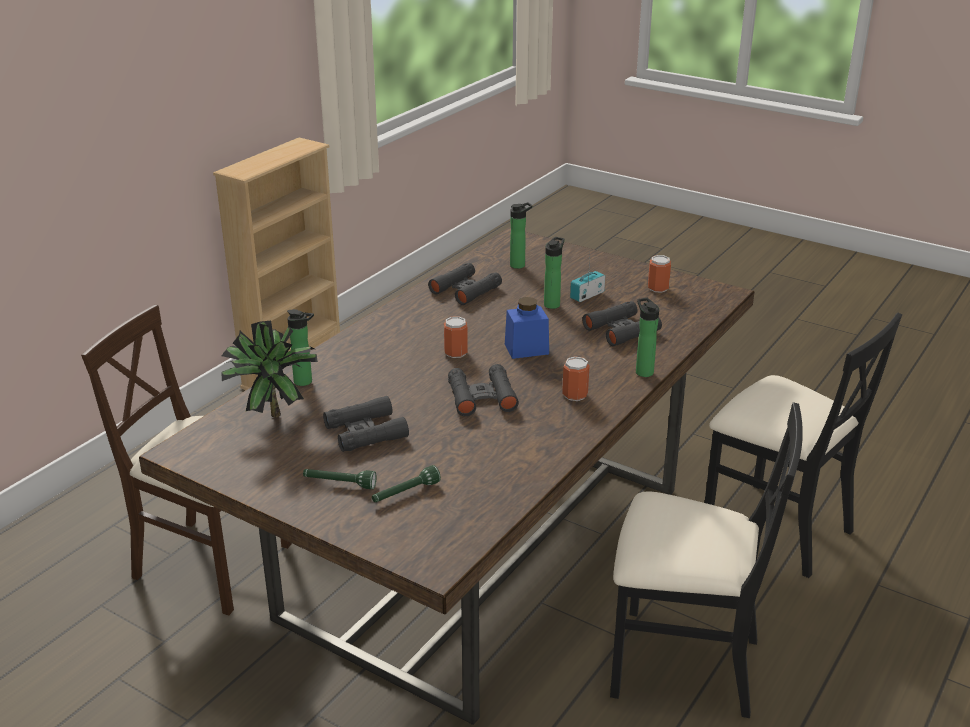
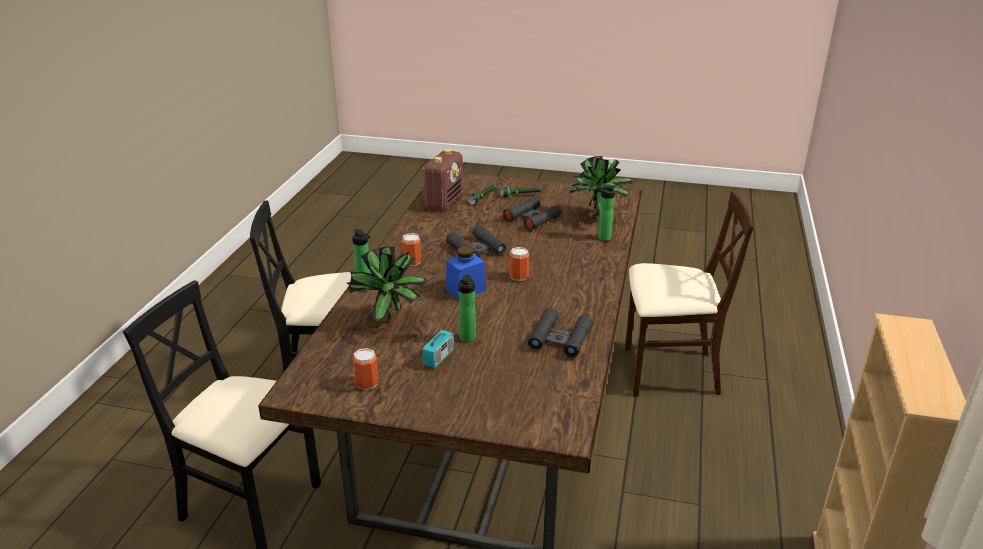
camera: 160 degrees right, 0 degrees up
bottle [510,202,533,269] -> none
black binoculars [582,301,662,346] -> potted plant [347,247,428,323]
none -> radio [422,149,463,211]

